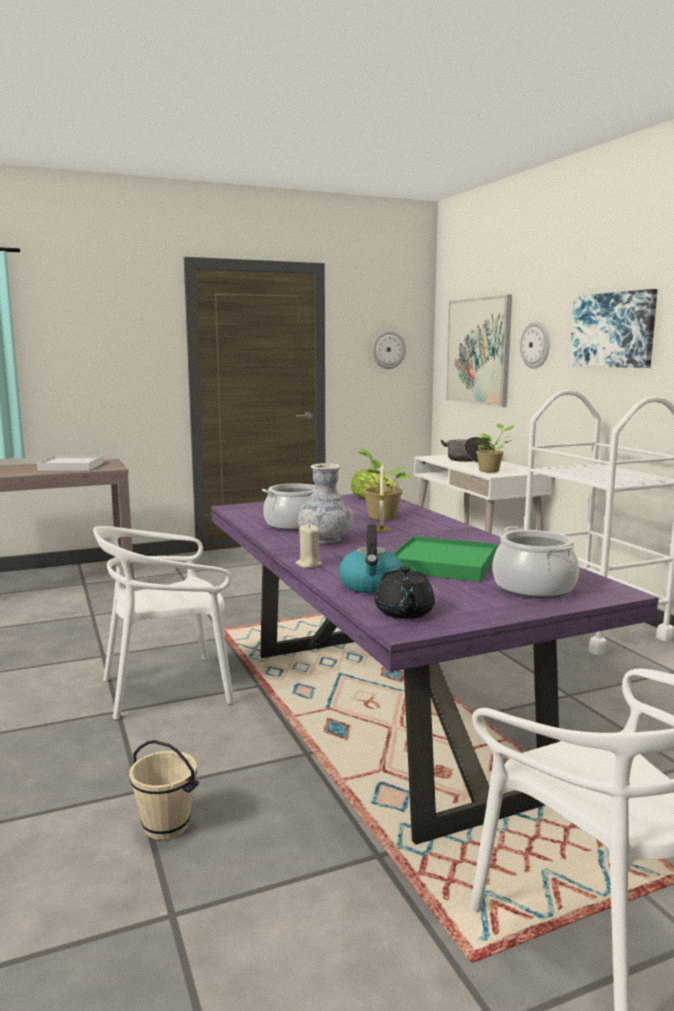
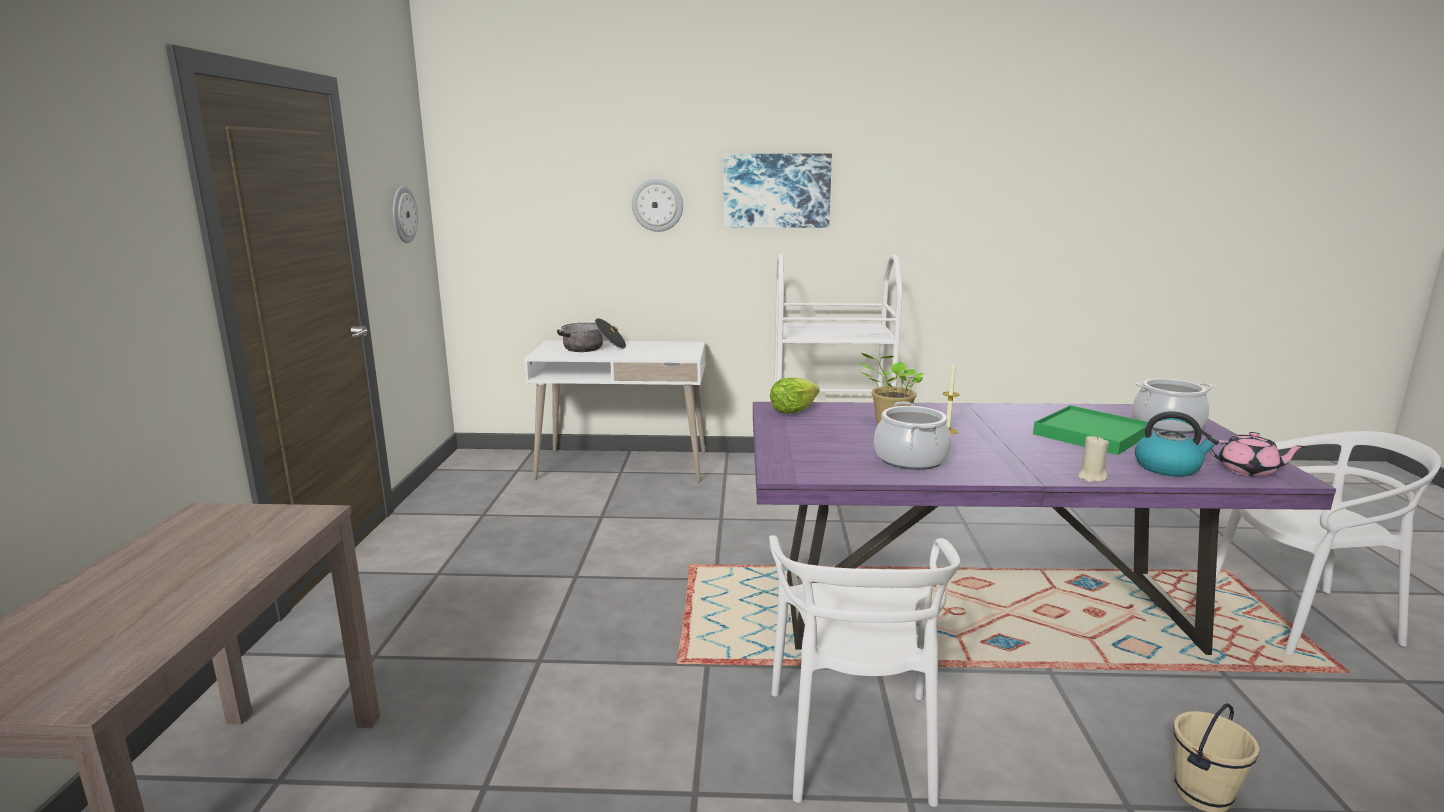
camera: 65 degrees left, 5 degrees up
white tray [37,455,104,471] -> none
vase [298,463,353,543] -> none
black teapot [374,566,435,619] -> pink teapot [1209,432,1306,477]
picture [446,295,512,407] -> none
potted plant [474,424,514,472] -> none

